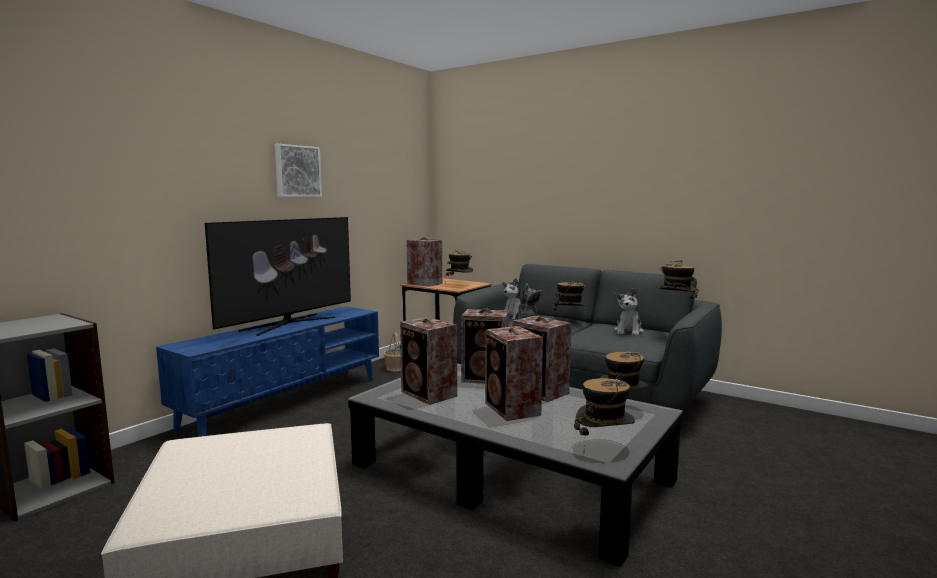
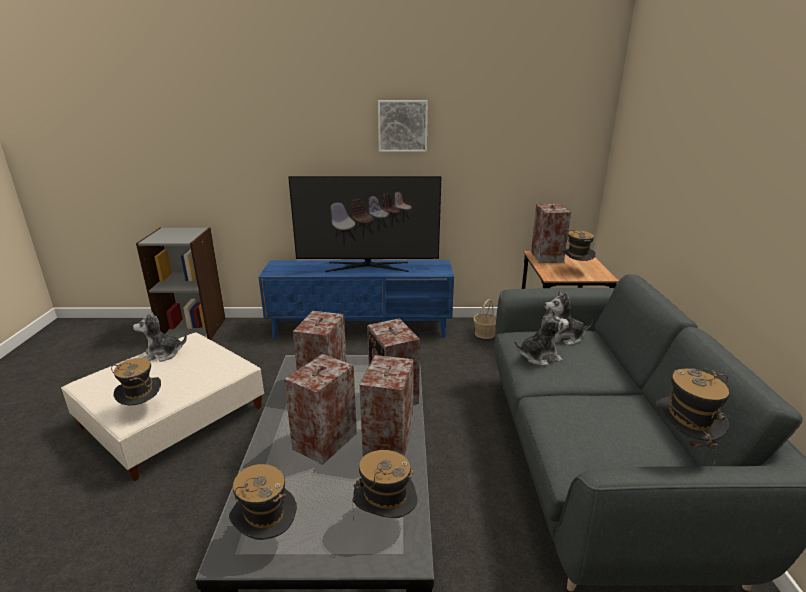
camera: 55 degrees right, 15 degrees up
hat [552,280,587,319] -> hat moved to [111,358,161,406]
plush toy [614,288,644,336] -> plush toy moved to [133,312,187,362]

